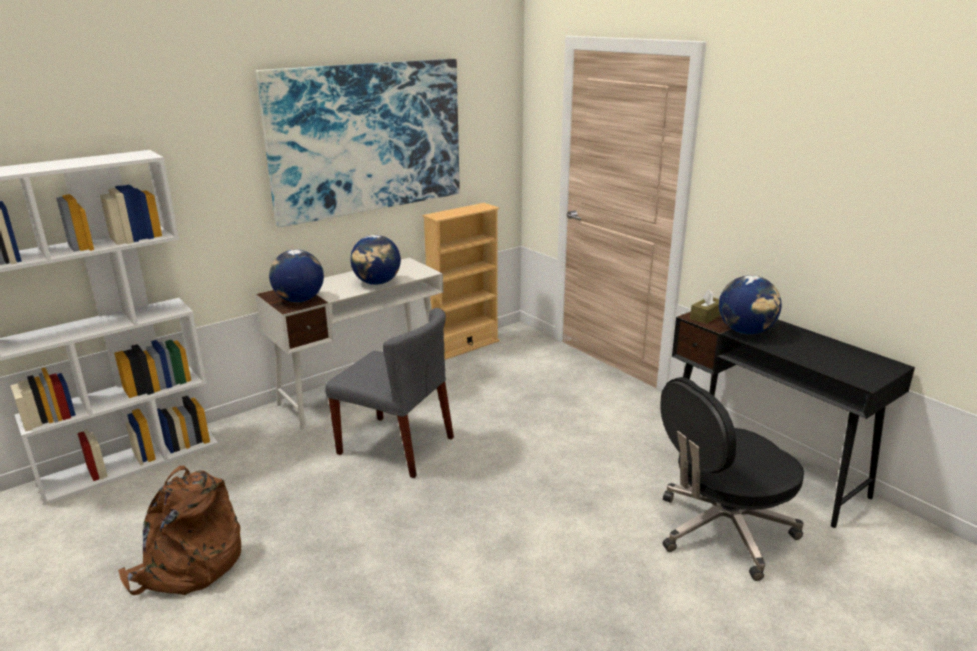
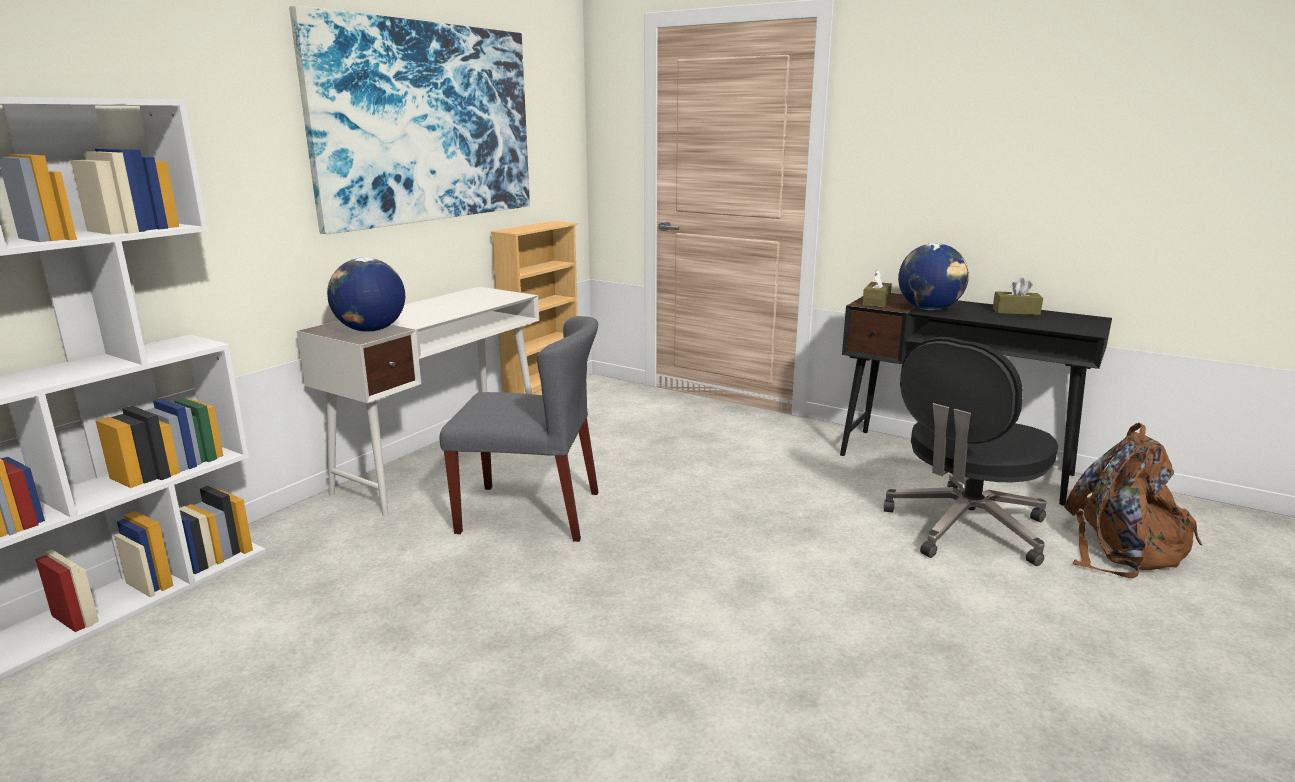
camera: 20 degrees left, 5 degrees down
brown backpack [118,466,241,595] -> brown backpack moved to [1064,423,1202,578]
globe [350,235,401,285] -> none
none -> brown tissue box [993,278,1043,315]

